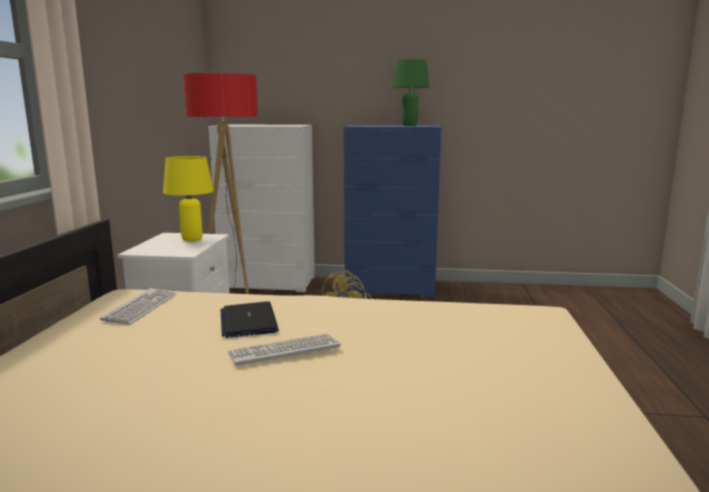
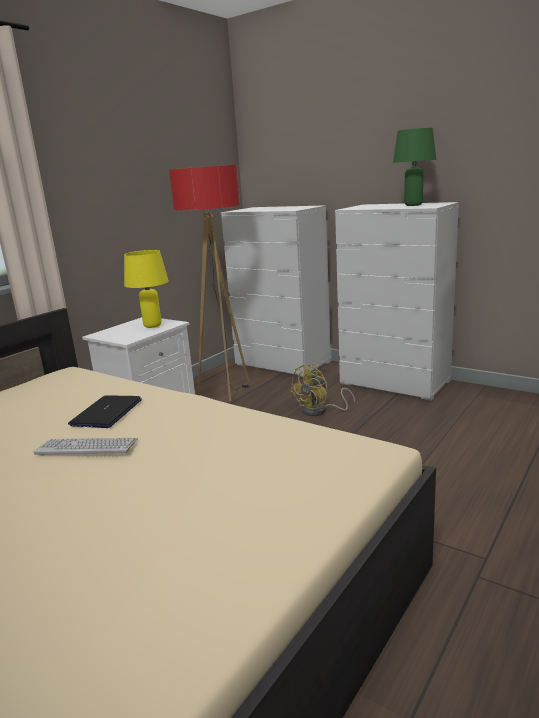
camera: 30 degrees right, 5 degrees up
keyboard [100,288,176,325] -> none
blue dresser [343,125,441,297] -> white dresser [335,202,459,401]

